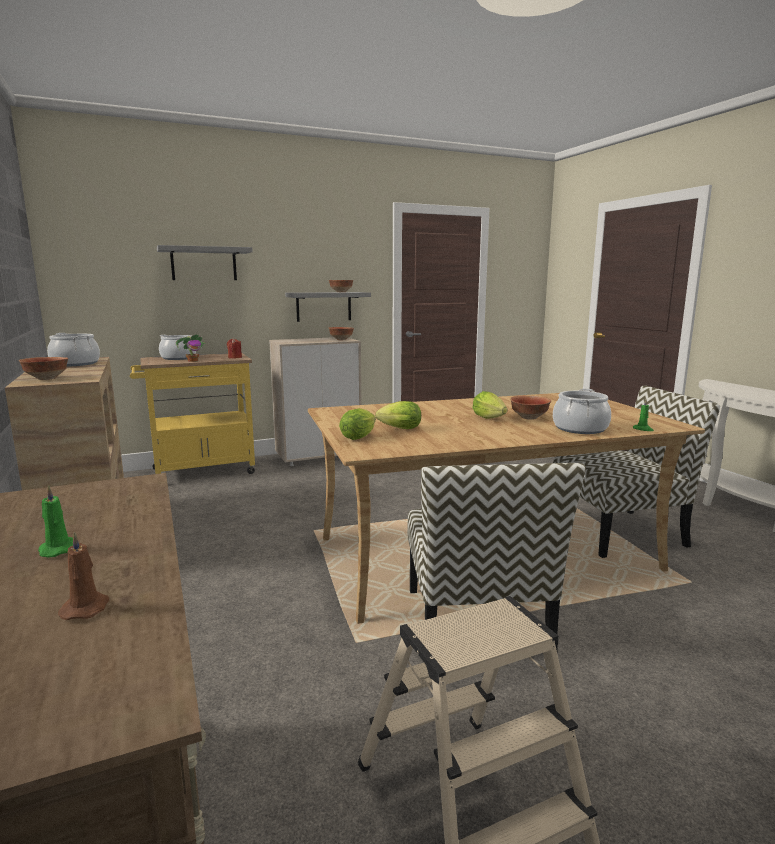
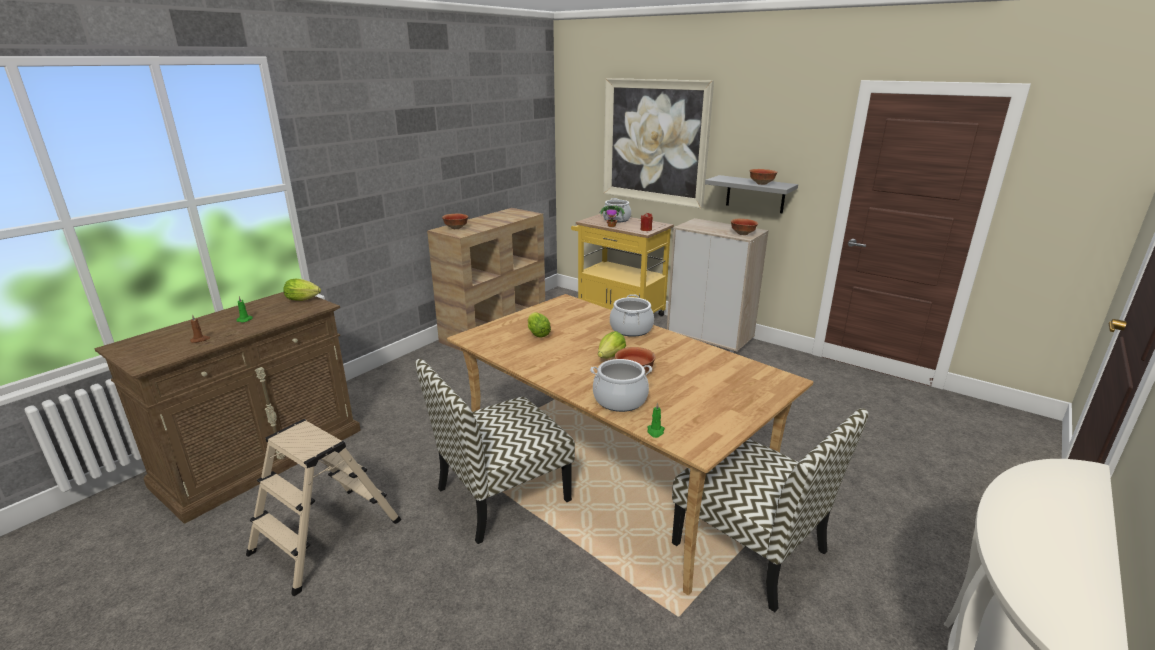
camera: 60 degrees right, 10 degrees up
cooking pot [47,333,100,366] -> cooking pot moved to [610,294,654,337]
grey shelf [157,245,253,280] -> picture [603,78,714,208]
lettuce [339,408,376,440] -> lettuce moved to [283,279,321,301]

